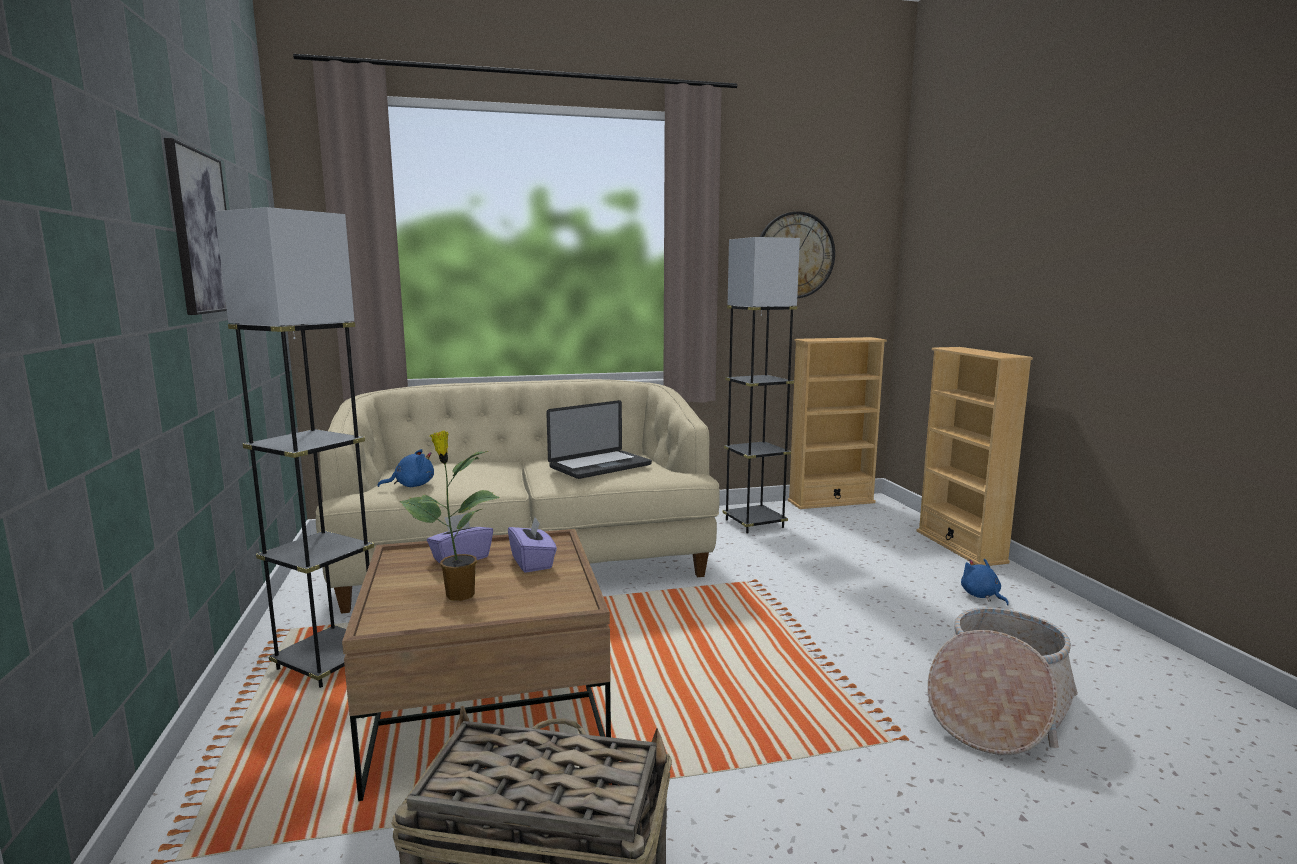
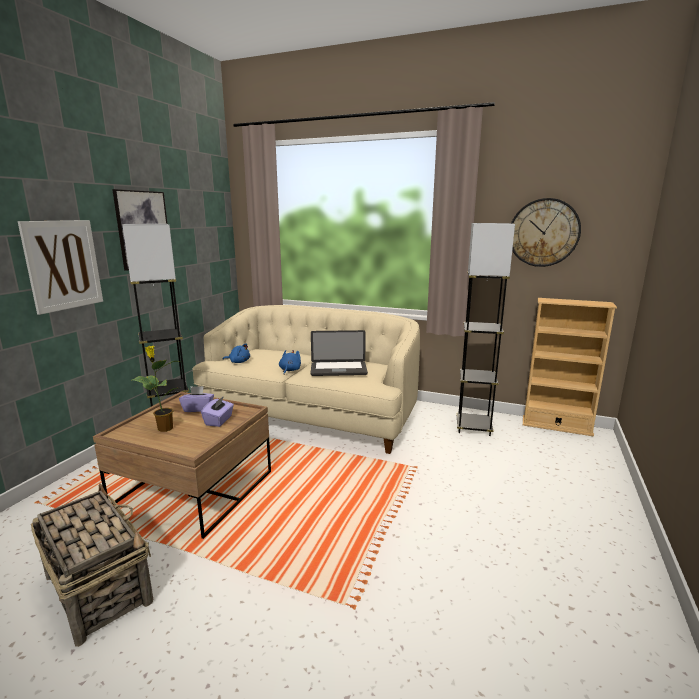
camera: 35 degrees right, 5 degrees up
beige bookcase [917,347,1033,566] -> none
basket [928,608,1078,755] -> none
blue plush toy [961,559,1009,605] -> blue plush toy moved to [279,350,301,374]
none -> picture [18,220,103,315]

